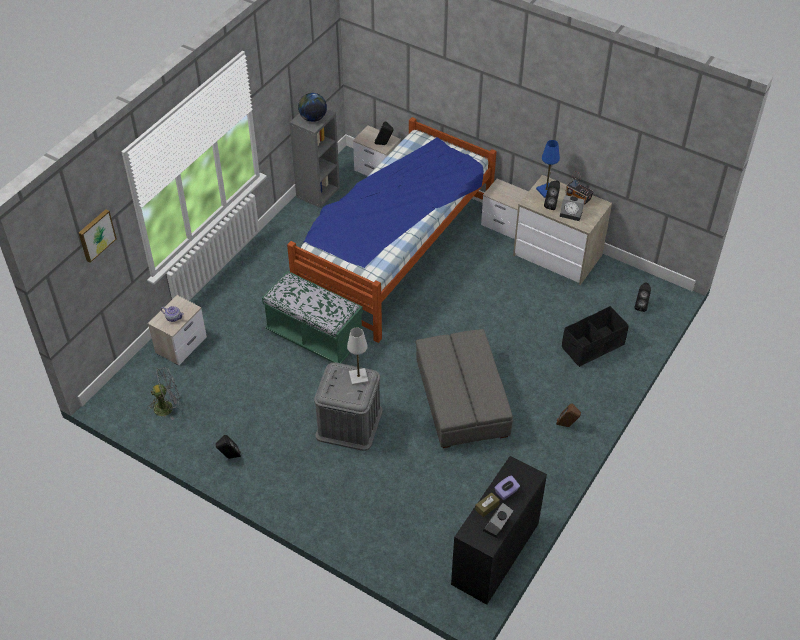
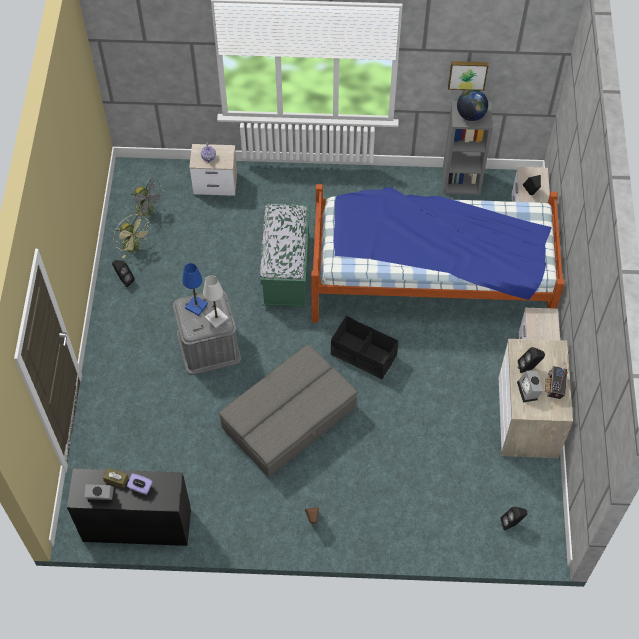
camera: 60 degrees right, 10 degrees up
picture [79,209,117,263] -> picture moved to [448,61,488,91]
blue table lamp [536,140,560,198] -> blue table lamp moved to [182,263,208,316]
black storage box [562,306,629,367] -> black storage box moved to [331,316,398,379]
none -> green fan [113,214,151,258]

